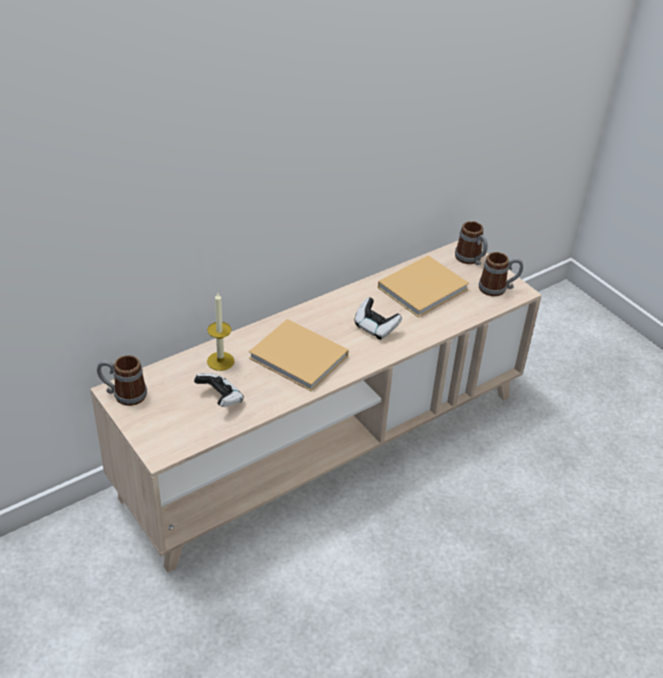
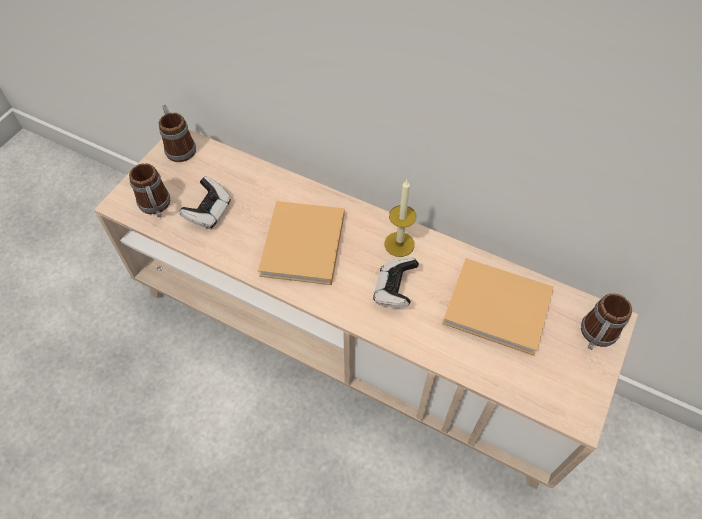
camera: 65 degrees right, 15 degrees up
candle [207,293,235,371] -> candle moved to [384,180,416,257]
mug [479,252,523,296] -> mug moved to [129,163,170,217]

